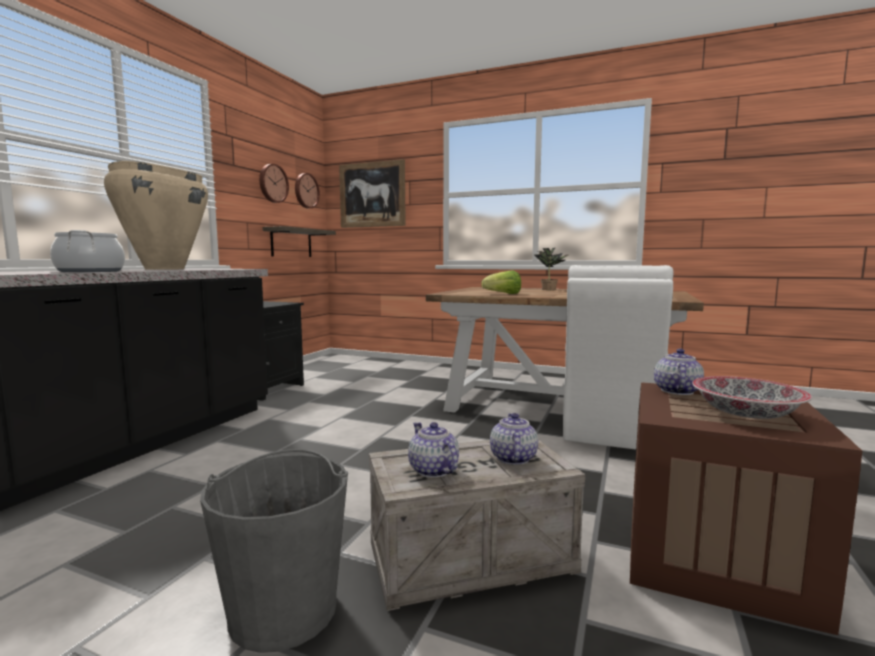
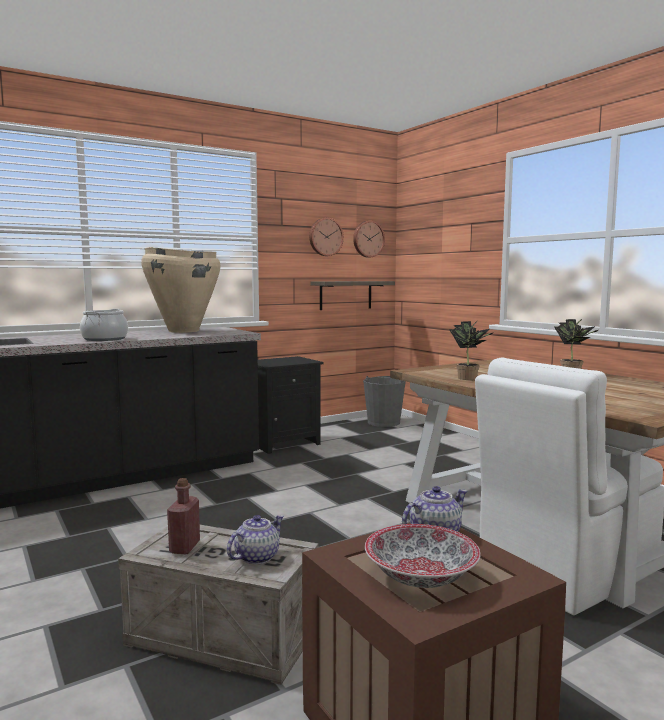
camera: 35 degrees right, 0 degrees up
grey bucket [200,449,348,653] -> grey bucket moved to [363,376,406,427]
picture [339,159,406,228] -> none
teapot [408,422,459,478] -> red bottle [167,478,200,554]
lettuce [481,270,521,294] -> potted plant [449,321,494,380]

